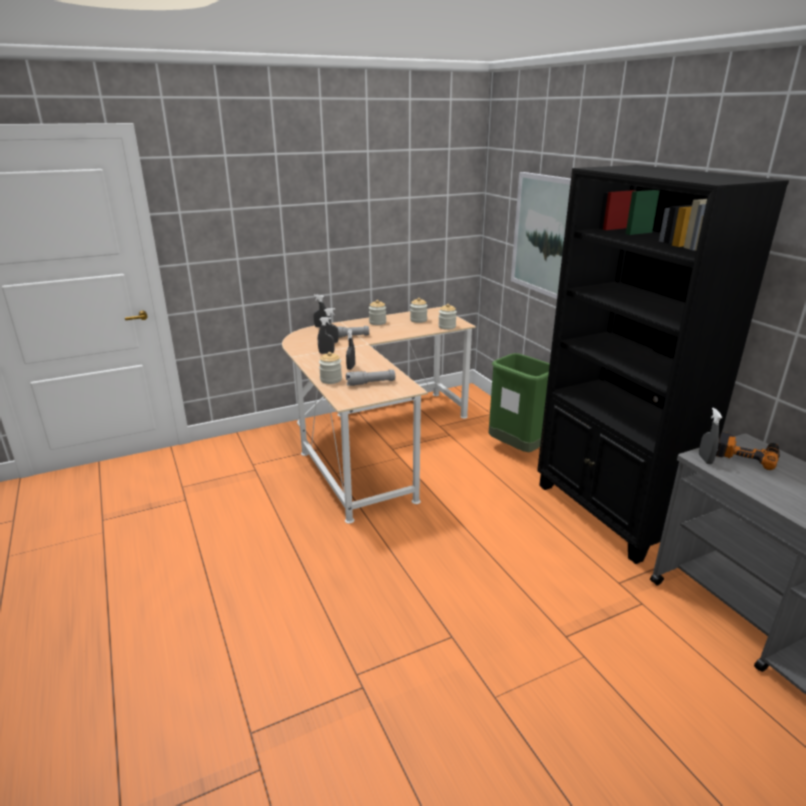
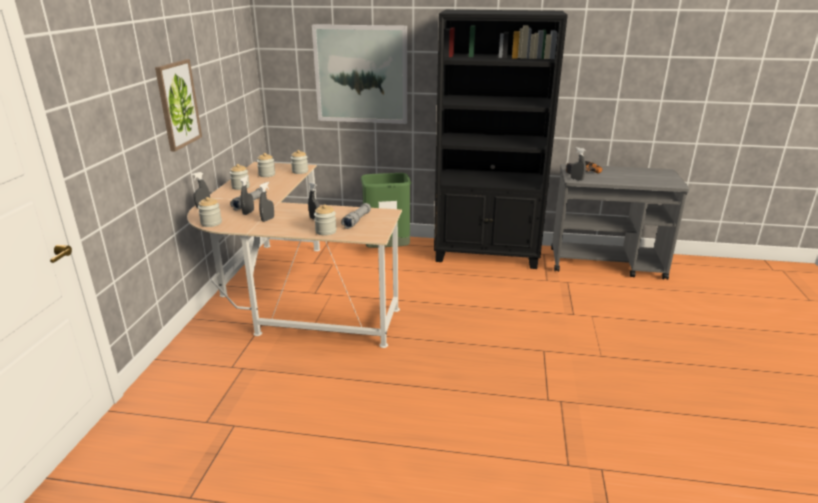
camera: 55 degrees left, 0 degrees up
none -> picture [155,59,202,151]
none -> jar [198,197,222,227]

